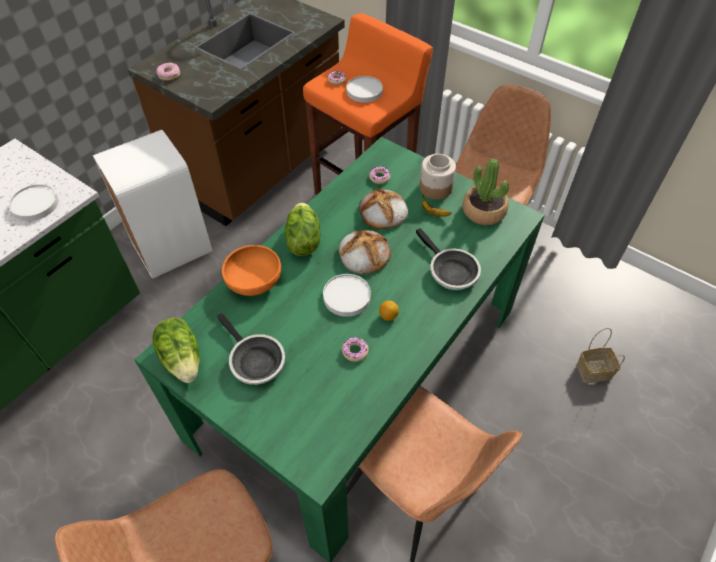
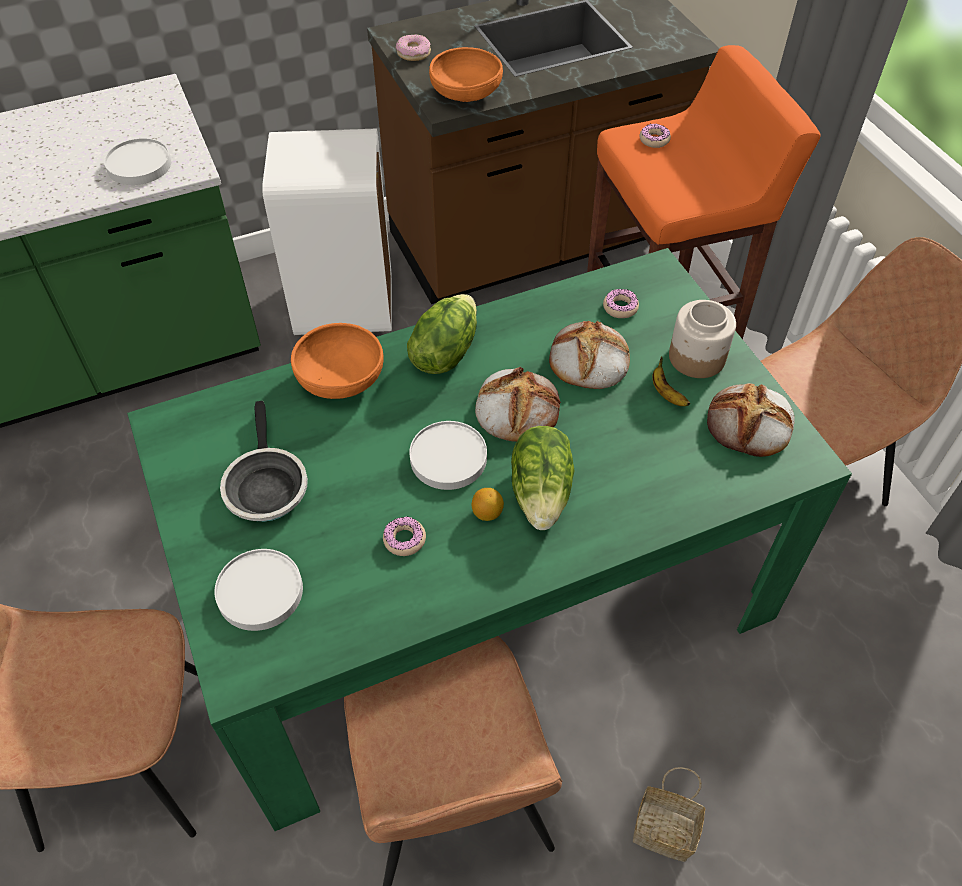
camera: 30 degrees right, 0 degrees up
lettuce [152,318,200,383] -> lettuce moved to [511,426,574,530]
white plate [346,76,383,103] -> white plate moved to [214,549,303,631]
frying pan [416,228,481,291] -> none
potted plant [463,159,509,225] -> bread [707,383,795,457]
basket [576,328,625,383] -> basket moved to [633,767,705,862]
none -> orange bowl [429,47,503,102]

